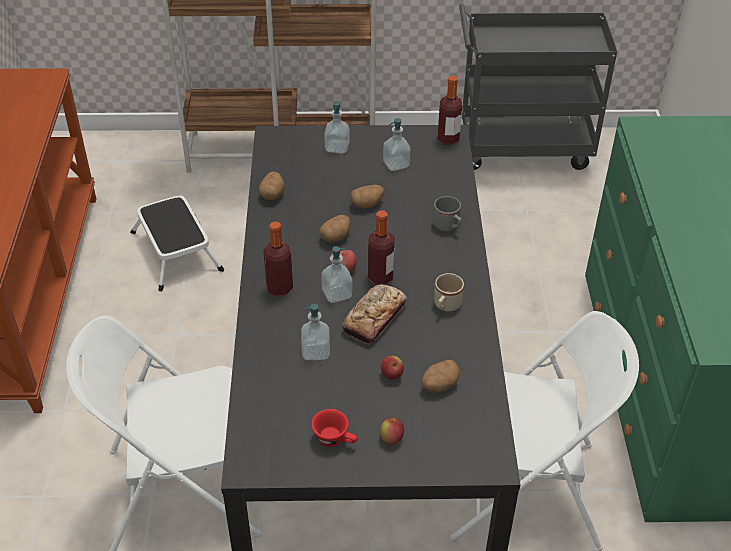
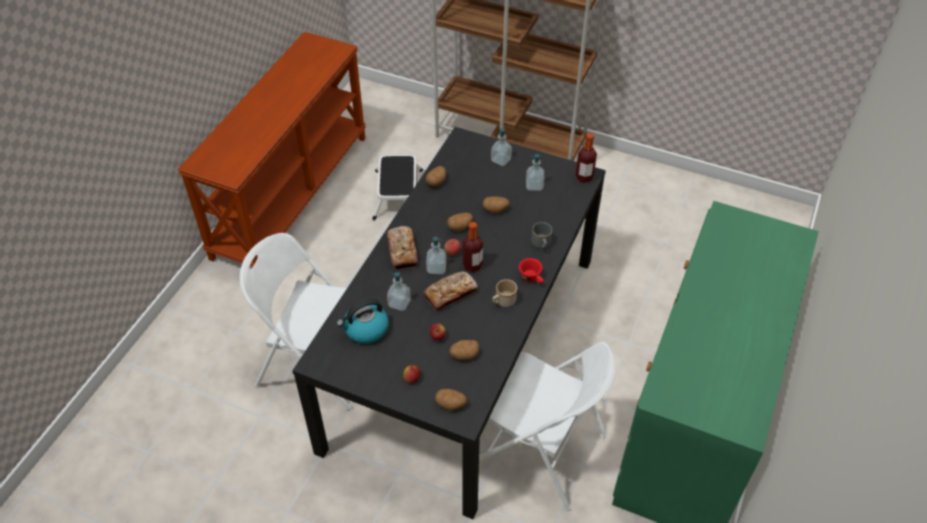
camera: 25 degrees right, 5 degrees up
bottle [263,221,293,296] -> bread [387,226,418,270]
red cup [311,409,358,447] -> red cup moved to [519,258,544,283]
grey cart [459,4,617,170] -> none
none -> kettle [337,299,389,344]
none -> potato [435,389,467,410]

